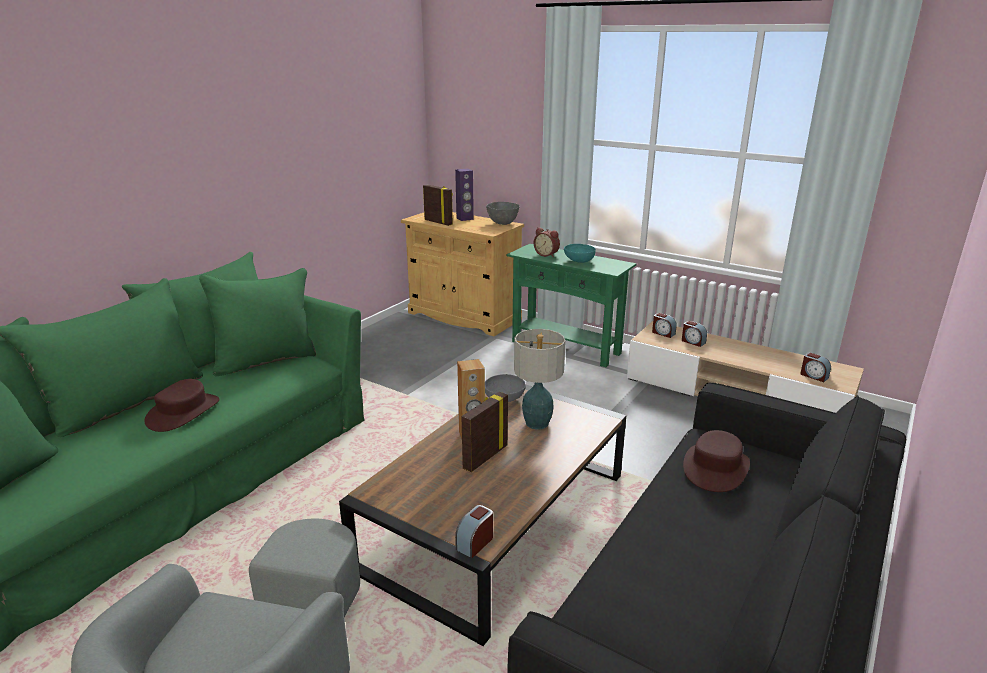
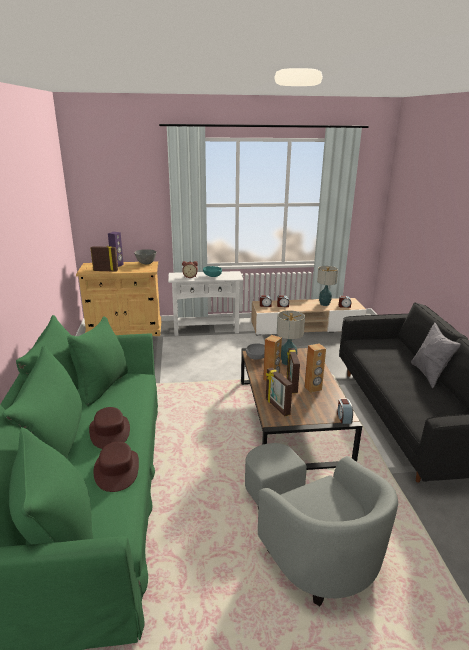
camera: 40 degrees left, 0 degrees up
green console table [507,244,637,367] -> white console table [168,271,244,336]
brown hat [683,430,750,492] -> brown hat moved to [94,442,139,492]
none -> picture frame [266,367,293,416]
none -> brown speaker [304,343,326,393]
none -> table lamp [317,266,338,306]
none -> grey pillow [411,322,461,388]

